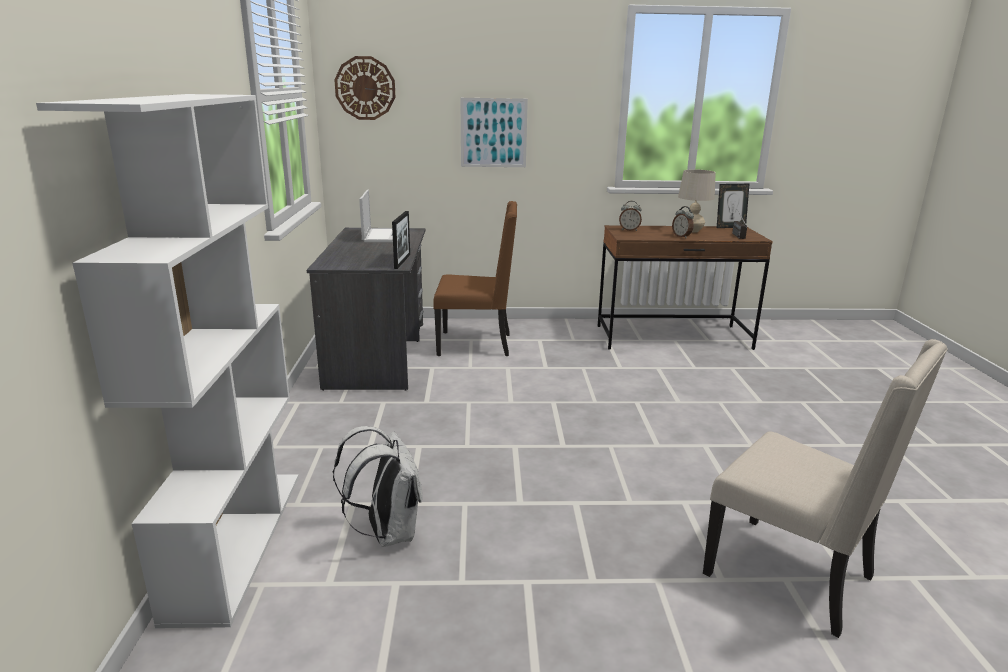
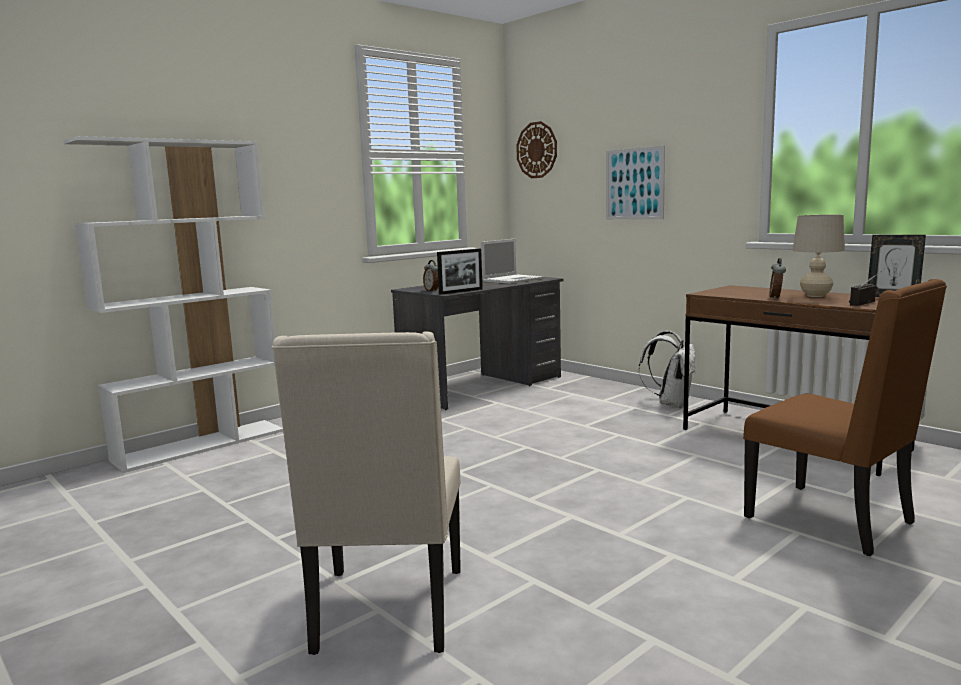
camera: 50 degrees right, 10 degrees down
white backpack [333,426,422,547] -> white backpack moved to [639,331,696,408]
brown chair [433,201,517,356] -> brown chair moved to [743,279,947,556]
alarm clock [619,201,642,231] -> alarm clock moved to [423,260,438,292]

